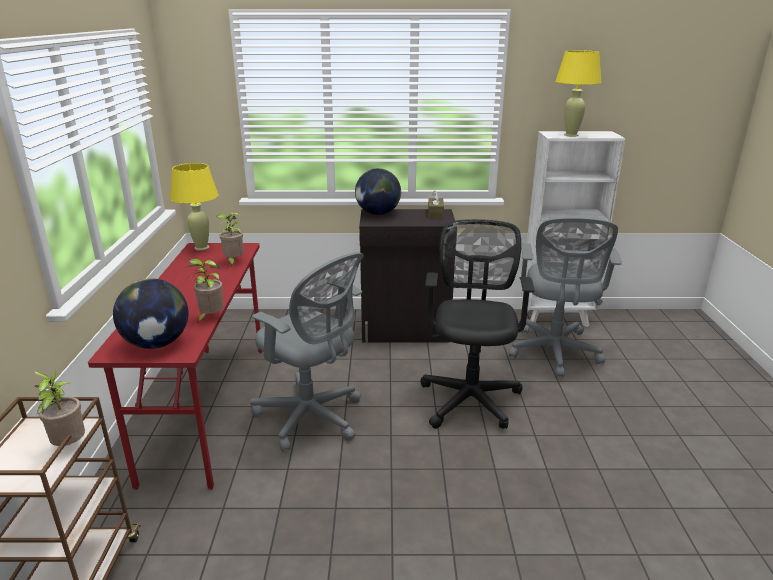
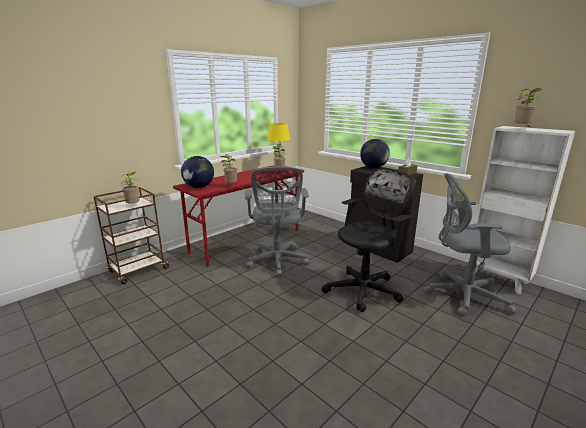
camera: 45 degrees right, 5 degrees down
grey office chair [509,217,622,377] -> grey office chair turned 45 degrees clockwise [424,173,516,316]
yellow table lamp [555,50,602,137] -> potted plant [514,88,542,128]

